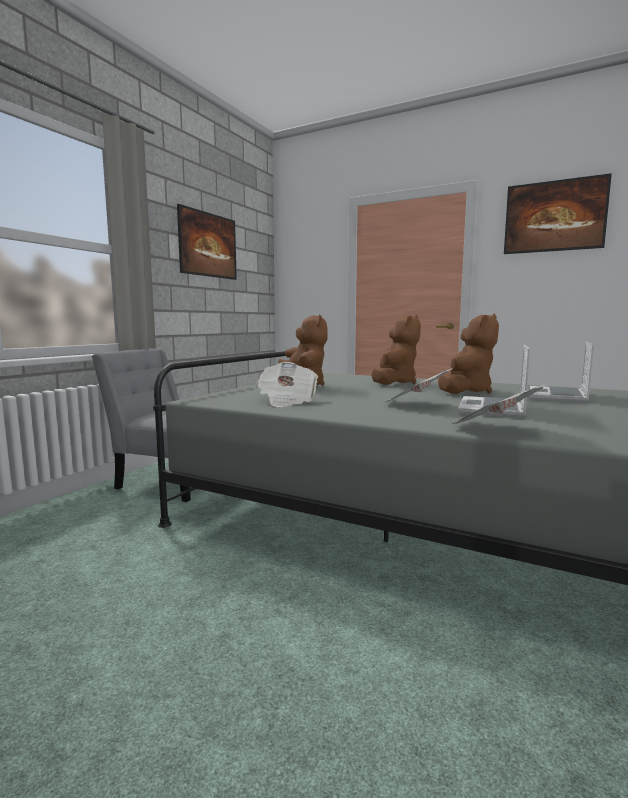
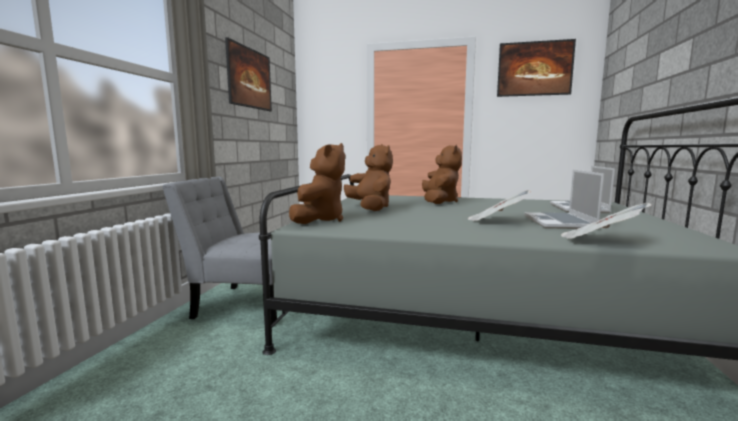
camera: 15 degrees left, 0 degrees up
newspaper [256,362,318,407] -> none
brown plush toy [438,313,499,394] -> brown plush toy moved to [289,143,345,224]

